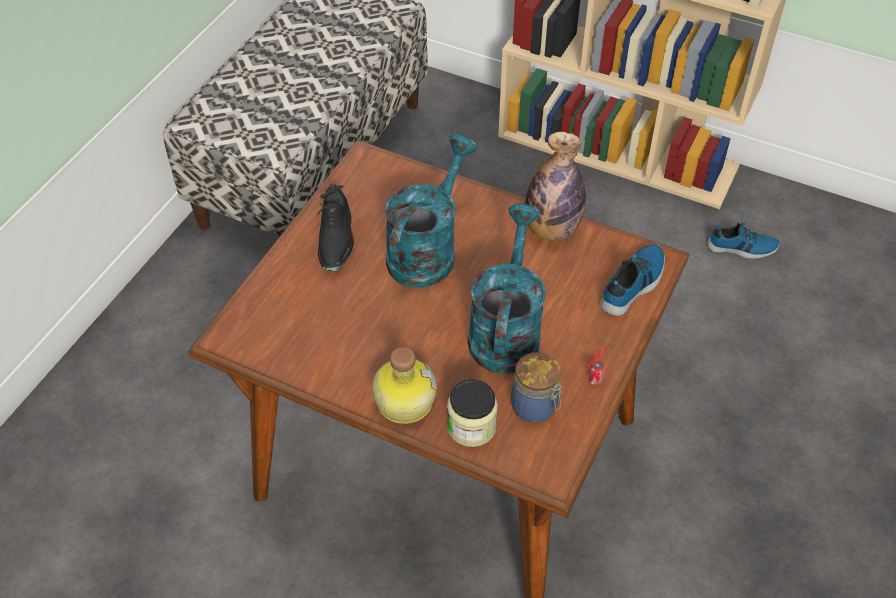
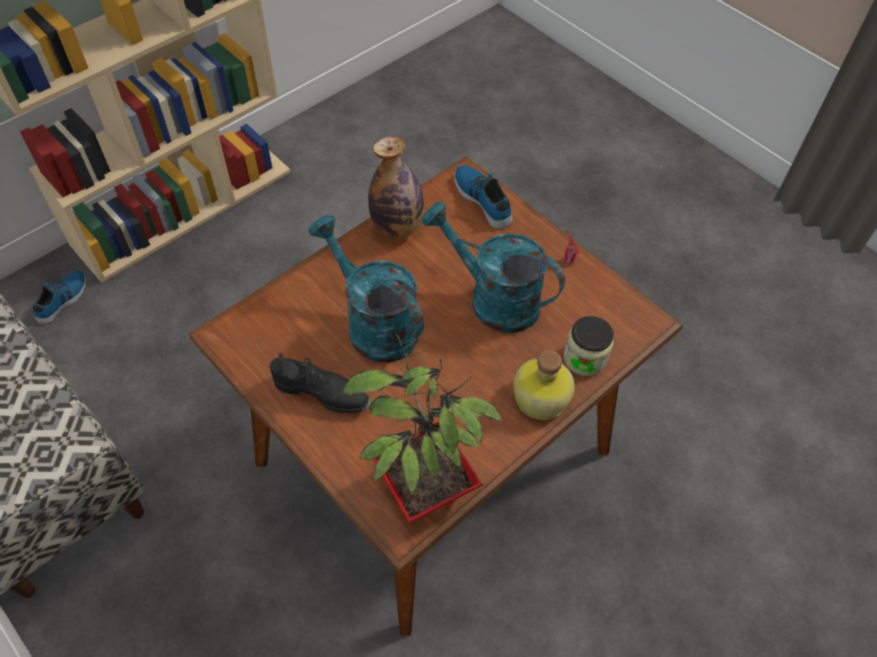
camera: 70 degrees left, 5 degrees up
jar [511,352,562,423] -> none
shoe [707,221,780,259] -> shoe moved to [32,270,86,324]
none -> potted plant [344,333,502,524]

